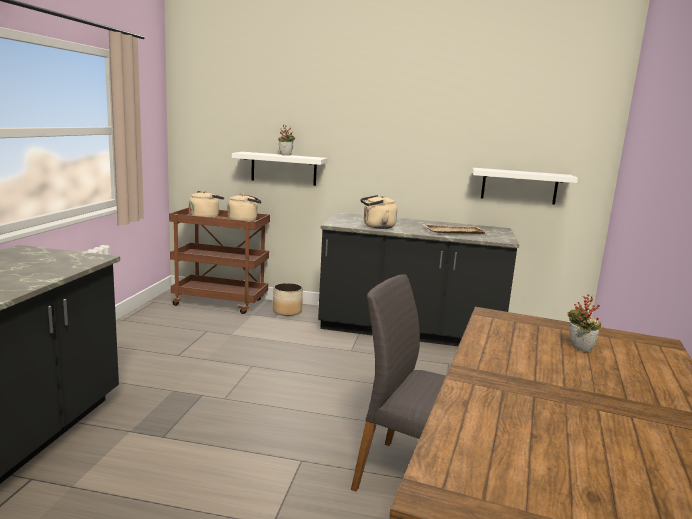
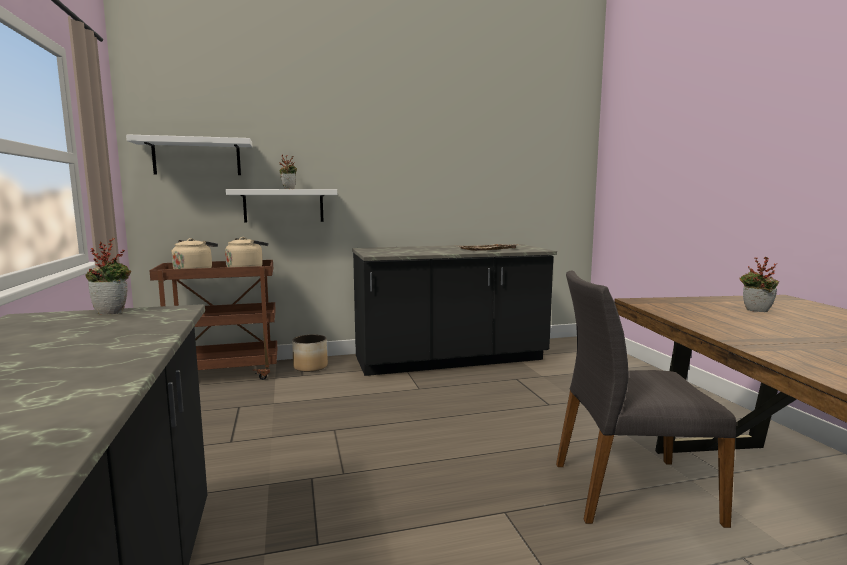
camera: 25 degrees left, 5 degrees down
beige kettle [360,195,397,229] -> none
white shelf [472,168,578,204] -> white shelf moved to [126,134,252,175]
none -> potted plant [86,238,131,314]

